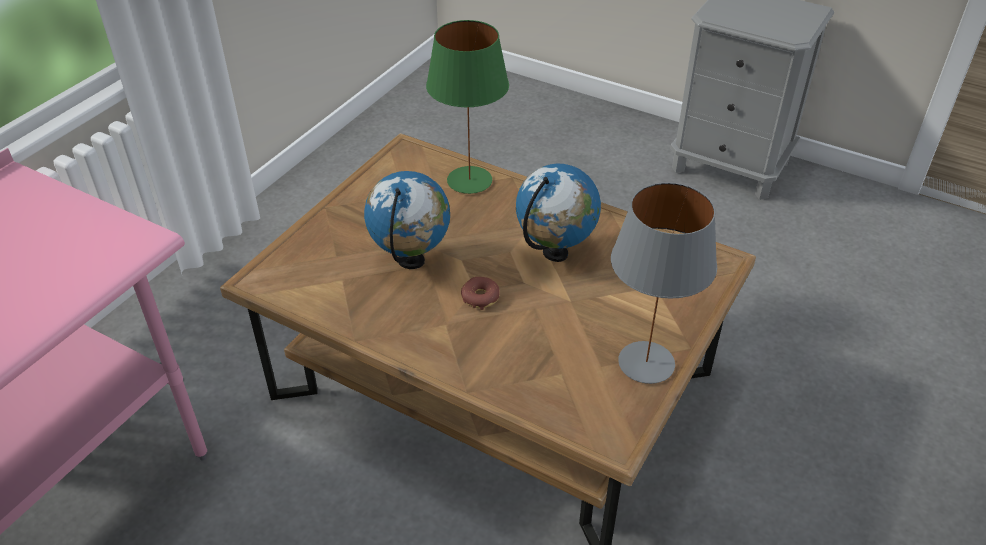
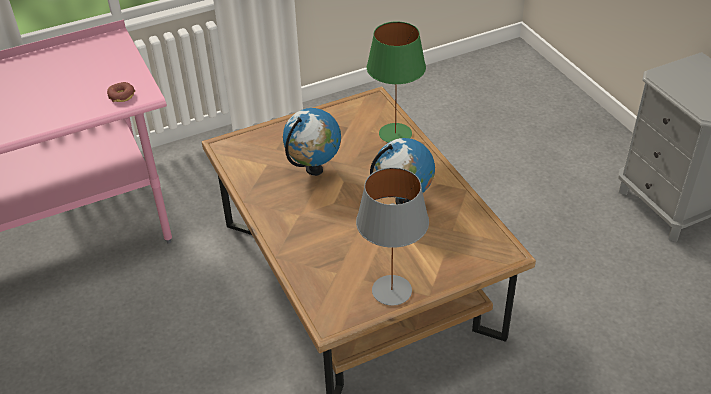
camera: 35 degrees right, 0 degrees up
donut [461,277,500,310] -> donut moved to [107,82,135,102]

